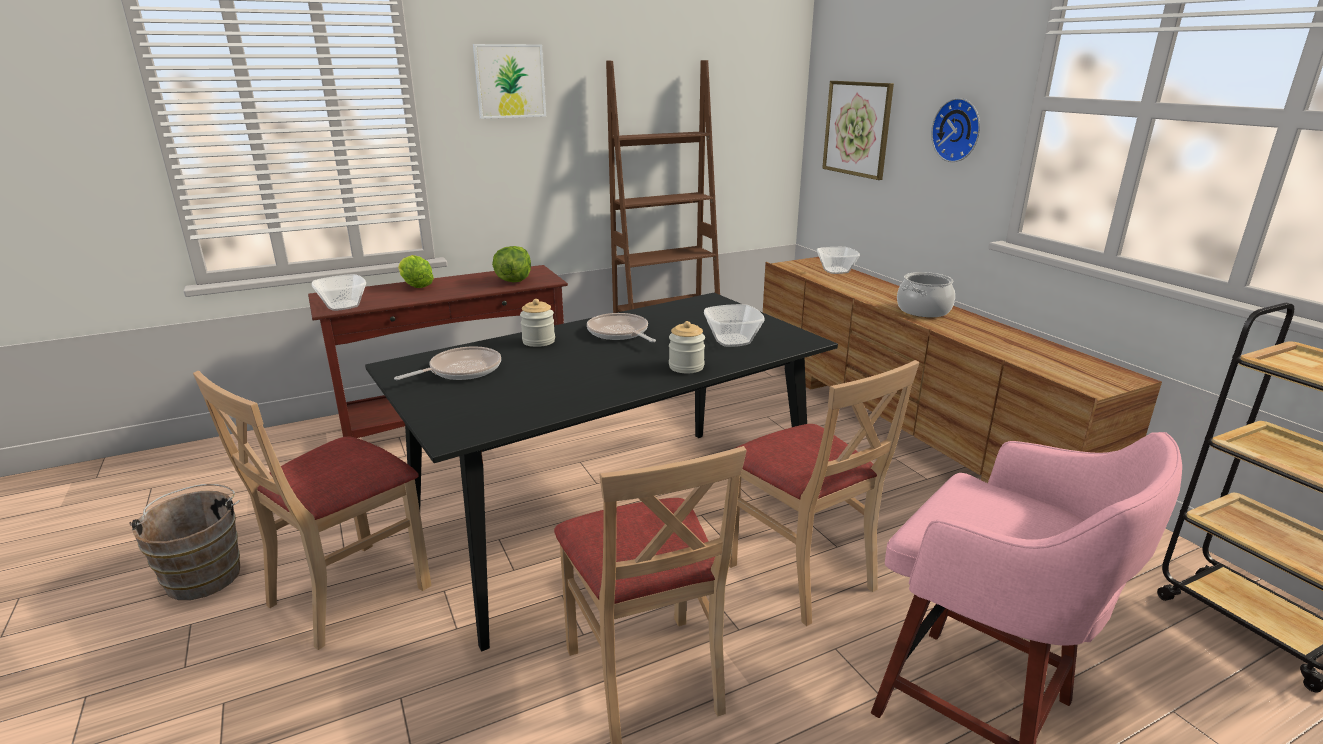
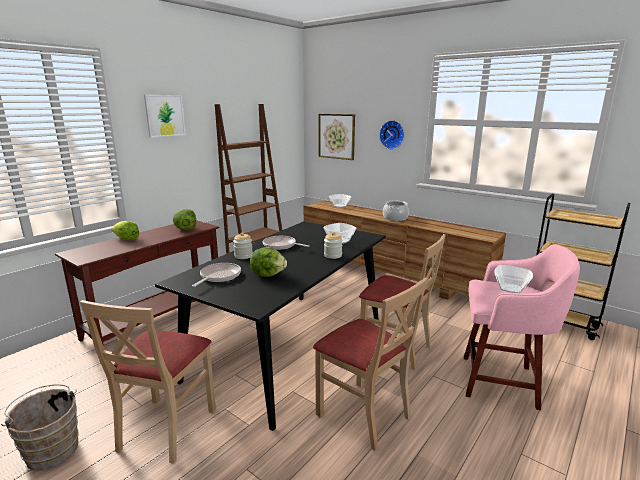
camera: 25 degrees left, 5 degrees down
bowl [312,274,366,311] -> bowl moved to [494,265,533,293]
none -> lettuce [250,247,287,277]

